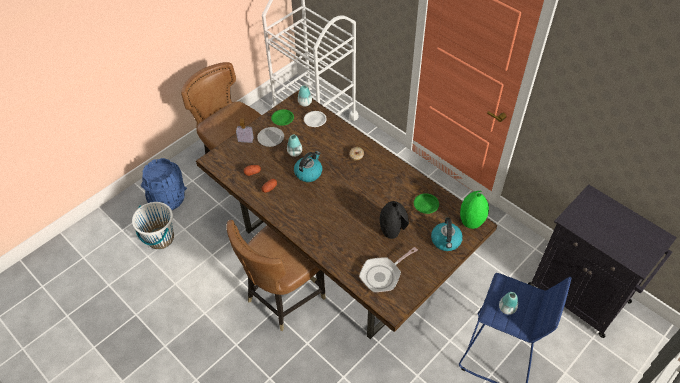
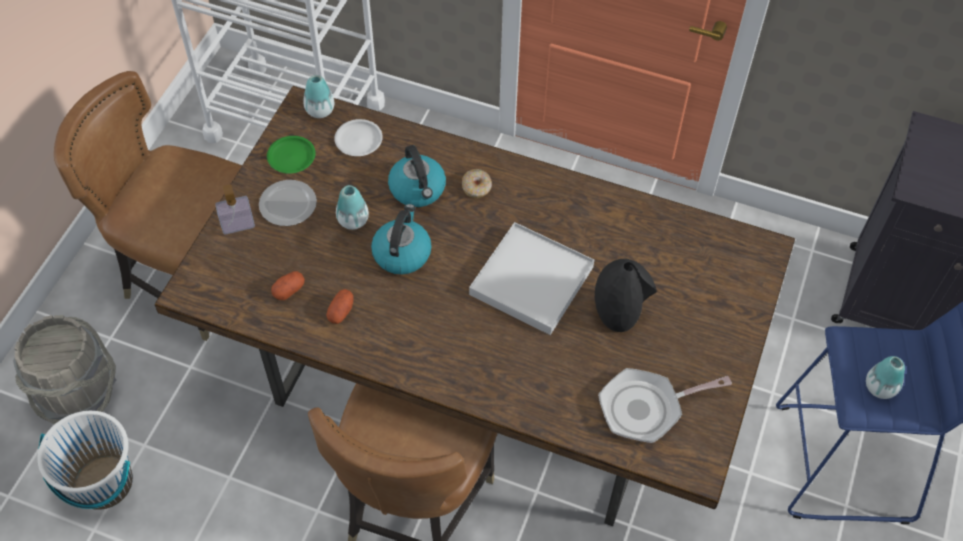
camera: 25 degrees left, 5 degrees up
blue bucket [141,158,187,210] -> grey bucket [13,315,117,425]
frying pan [359,247,417,292] -> frying pan turned 45 degrees clockwise [598,368,732,443]
green plate [414,193,439,214] -> none
kettle [431,218,463,251] -> kettle moved to [388,145,446,207]
green vase [460,191,489,229] -> none
none -> white tray [469,222,594,335]

